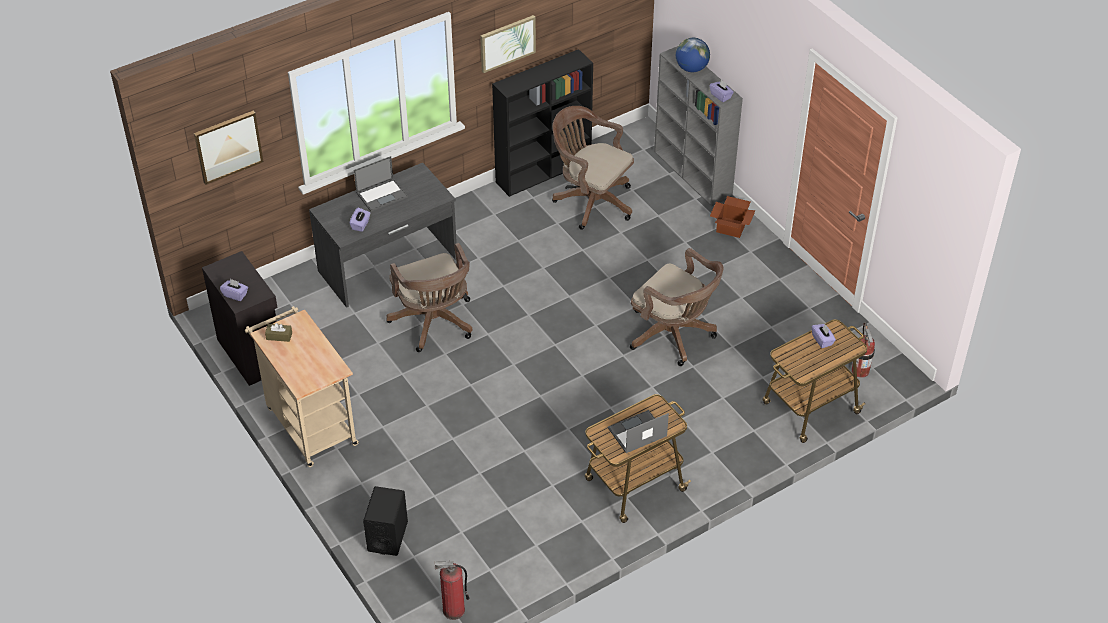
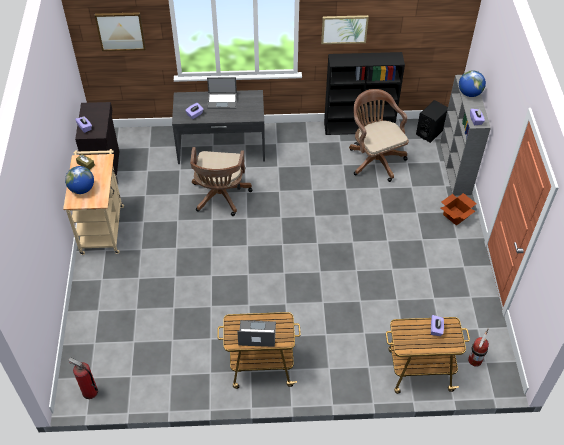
camera: 30 degrees right, 5 degrees up
black speaker [363,486,408,556] -> black speaker moved to [416,100,448,143]
brown office chair [630,248,724,366] -> none
none -> globe [65,166,94,194]

